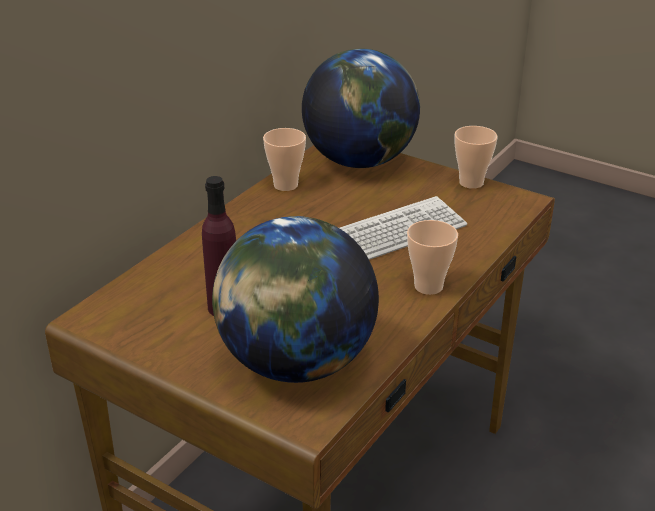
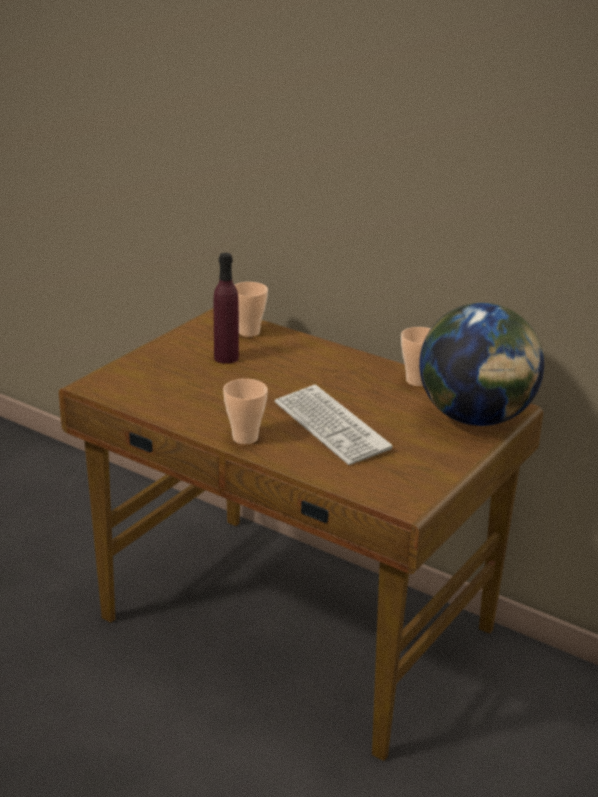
camera: 90 degrees right, 5 degrees down
globe [212,216,379,383] -> none
cup [455,126,498,189] -> cup moved to [235,282,268,337]

